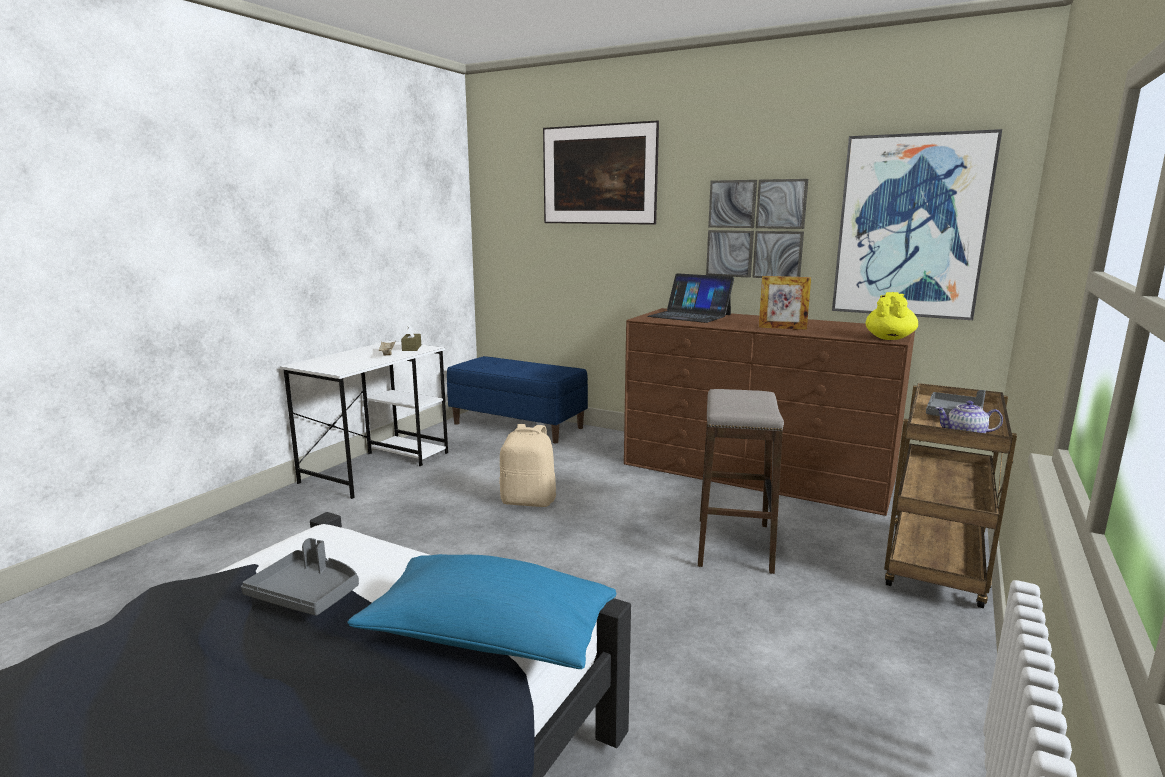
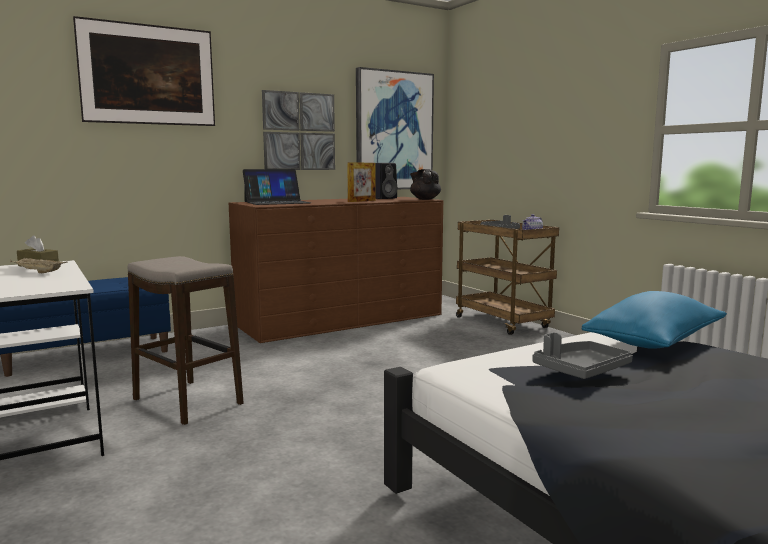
camera: 60 degrees left, 5 degrees down
beige backpack [499,424,556,507] -> none
stool [698,389,784,574] -> stool moved to [127,256,244,425]
yellow teapot [866,292,918,340] -> black teapot [410,169,441,200]
none -> black speaker [375,163,397,199]

